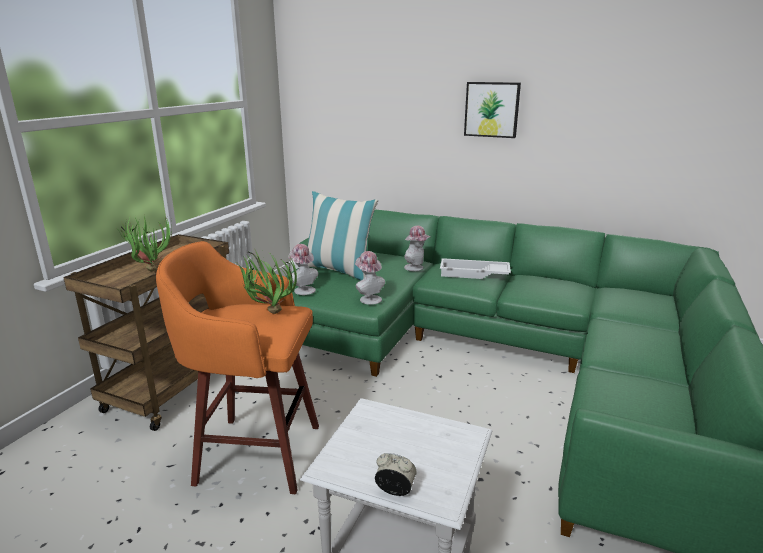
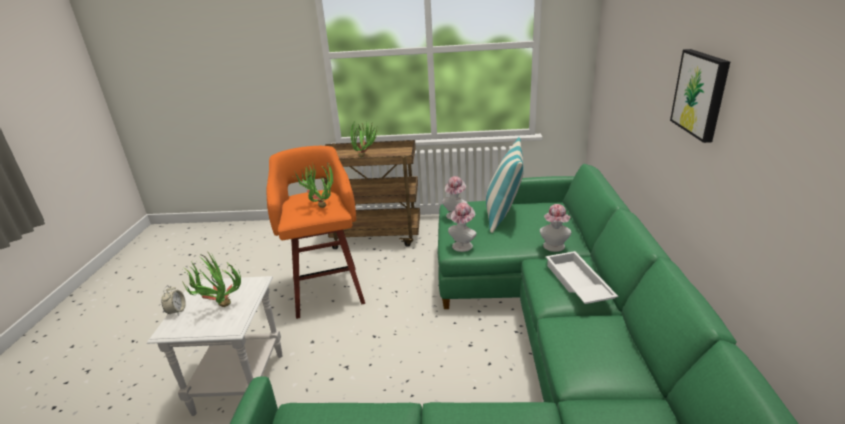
camera: 70 degrees right, 5 degrees up
none -> potted plant [182,251,241,307]

